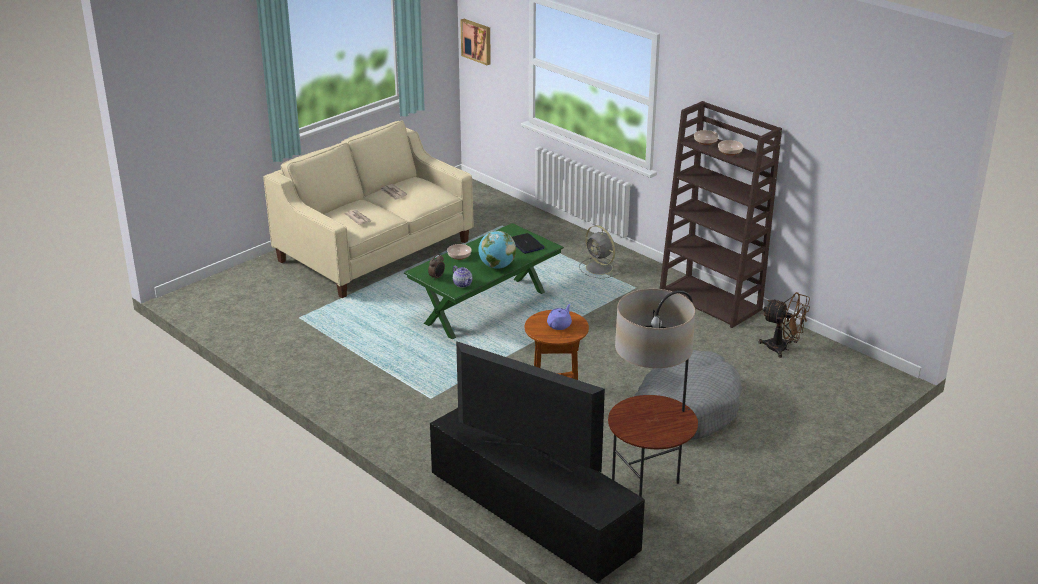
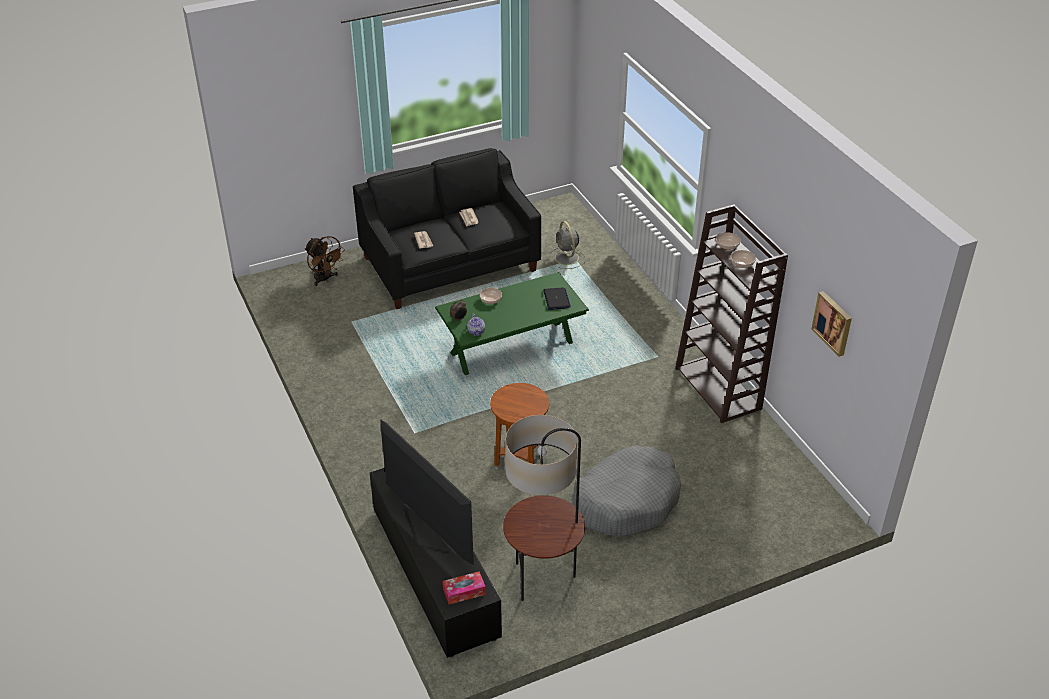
camera: 20 degrees right, 10 degrees up
beige sofa [263,120,474,298] -> black sofa [353,148,541,309]
picture [460,19,491,65] -> picture moved to [811,291,852,357]
globe [478,231,516,269] -> none
purple teapot [547,304,572,330] -> none
grey fan [579,225,621,278] -> grey fan moved to [549,221,586,269]
brown fan [759,292,810,358] -> brown fan moved to [305,236,345,286]
none -> tissue box [443,571,486,604]

